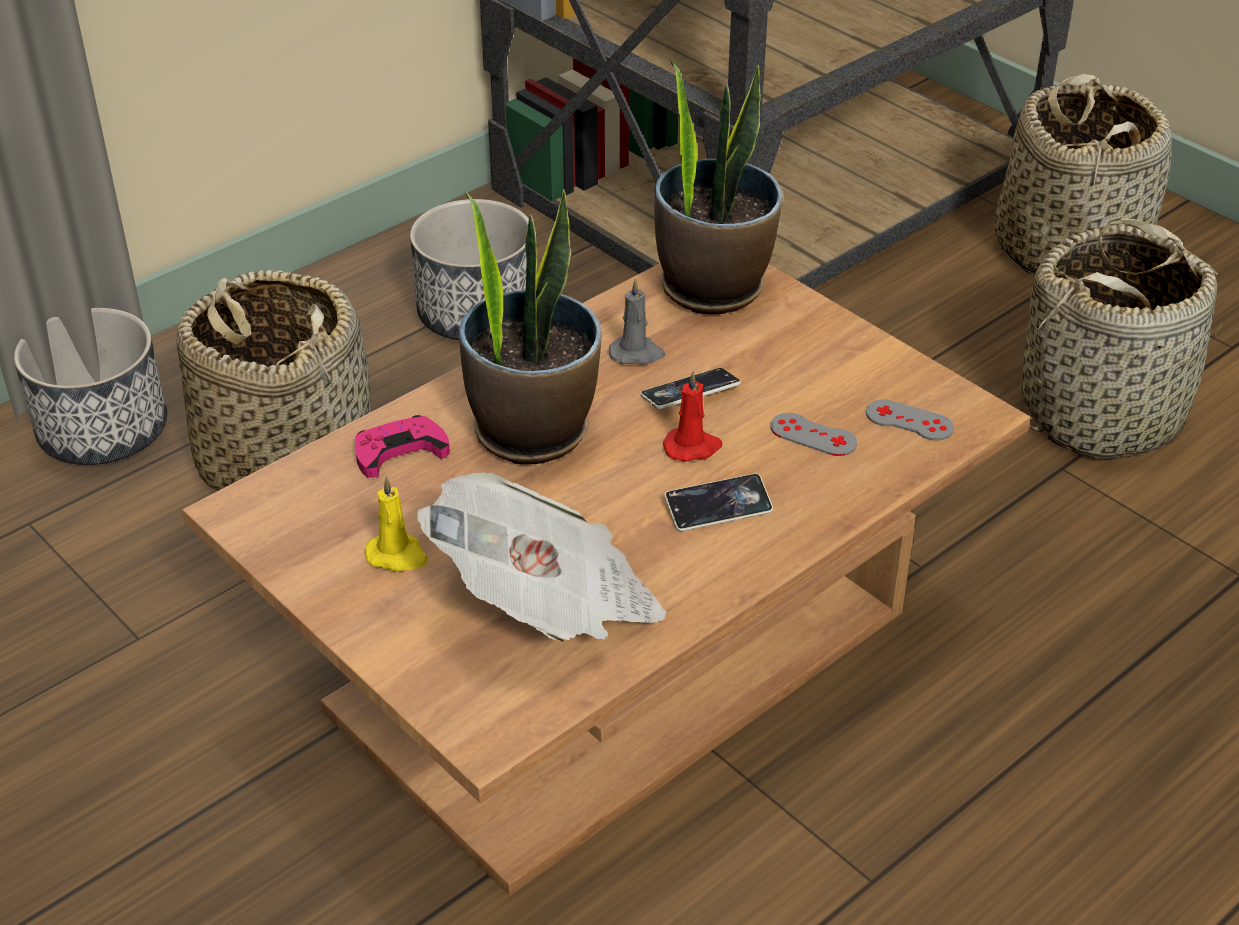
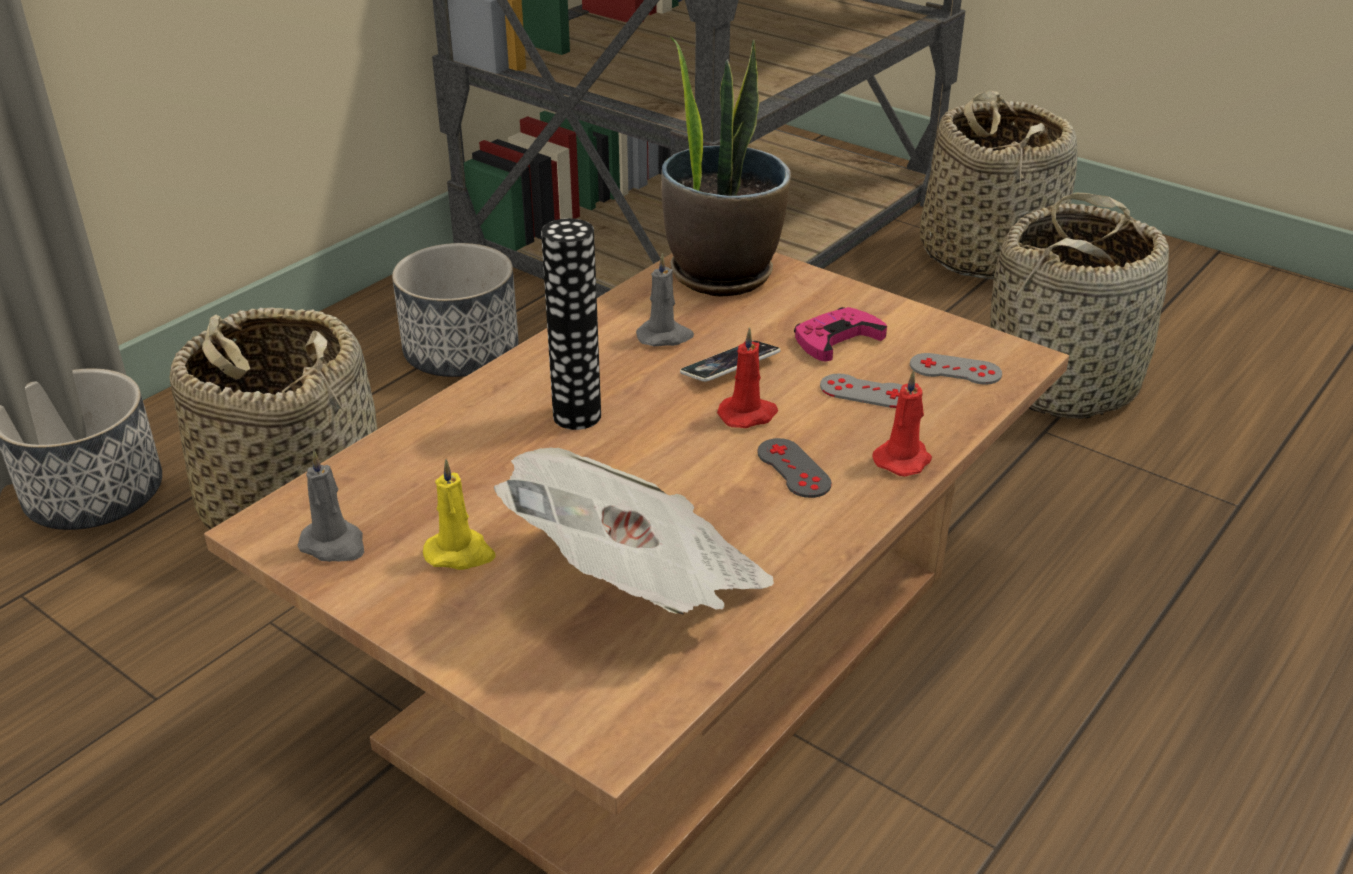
camera: 10 degrees left, 5 degrees down
pink game controller [355,415,450,478] -> pink game controller moved to [794,307,887,361]
potted plant [459,189,602,465] -> vase [541,218,601,430]
phone [664,473,773,531] -> grey game controller [757,438,832,498]
none -> grey candle [298,450,364,562]
none -> red candle [872,370,932,477]

